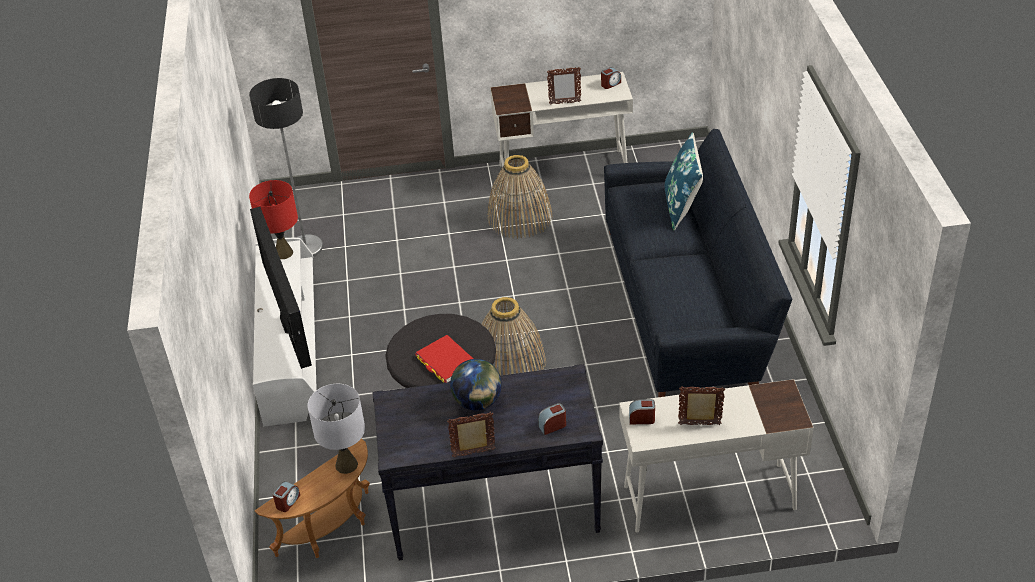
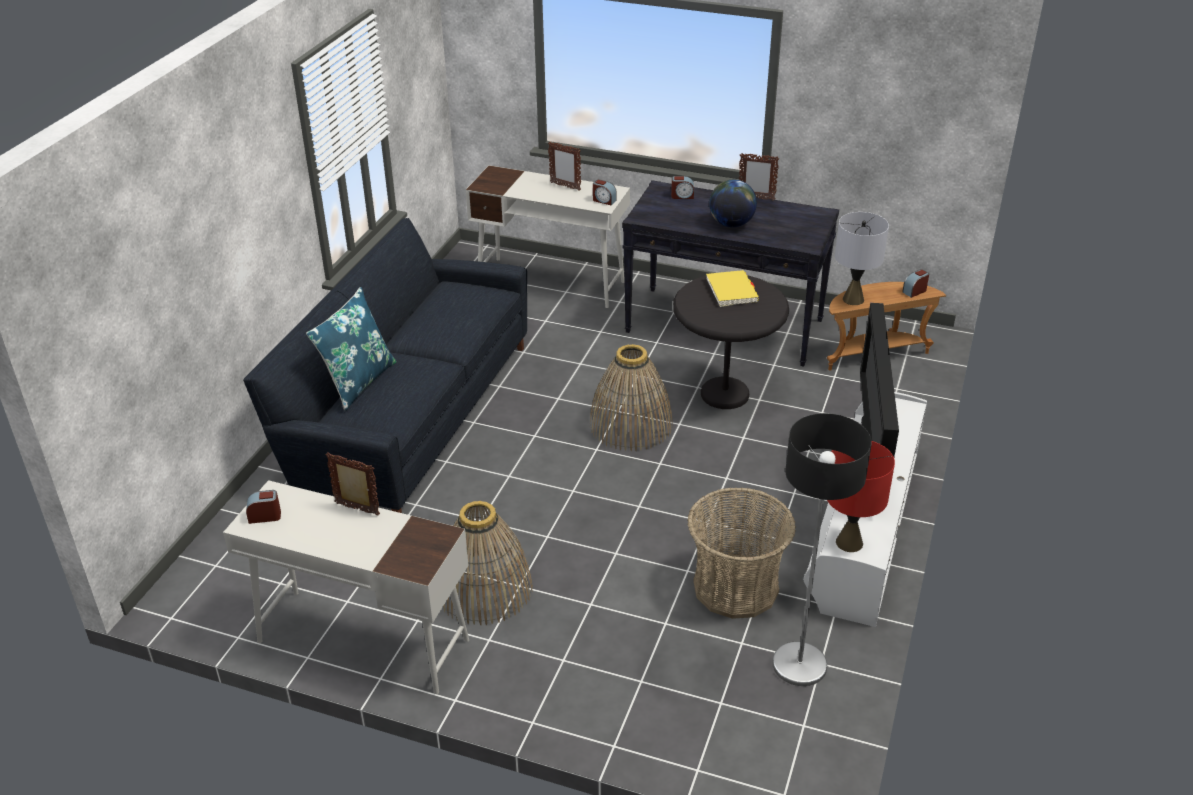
camera: 155 degrees left, 5 degrees down
red book [415,335,473,383] -> yellow book [706,270,759,307]
none -> basket [687,487,796,619]

